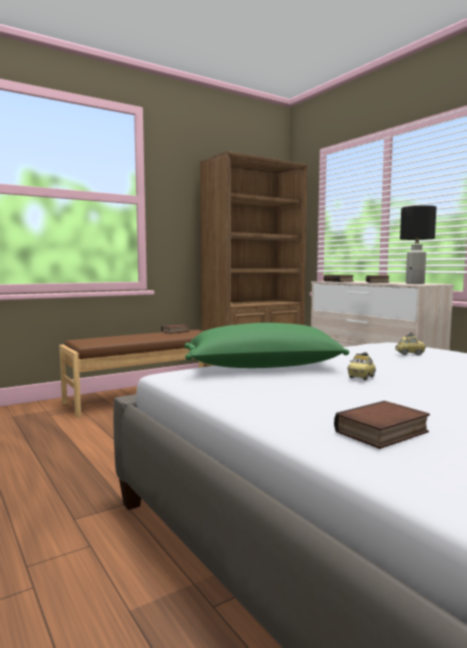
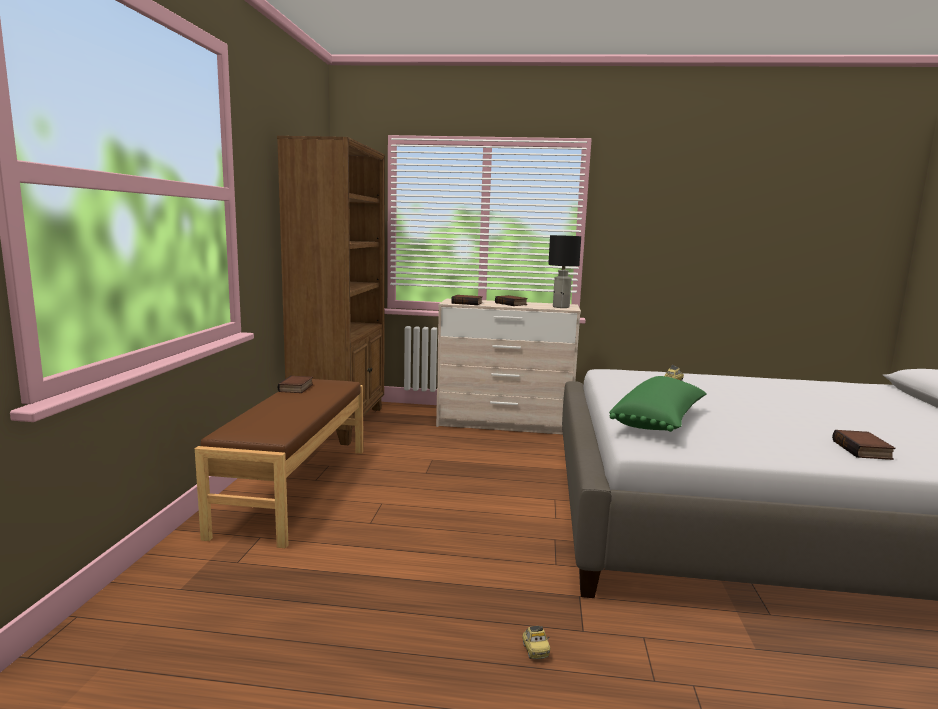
camera: 50 degrees left, 5 degrees up
toy car [348,352,376,380] -> toy car moved to [522,626,550,659]

